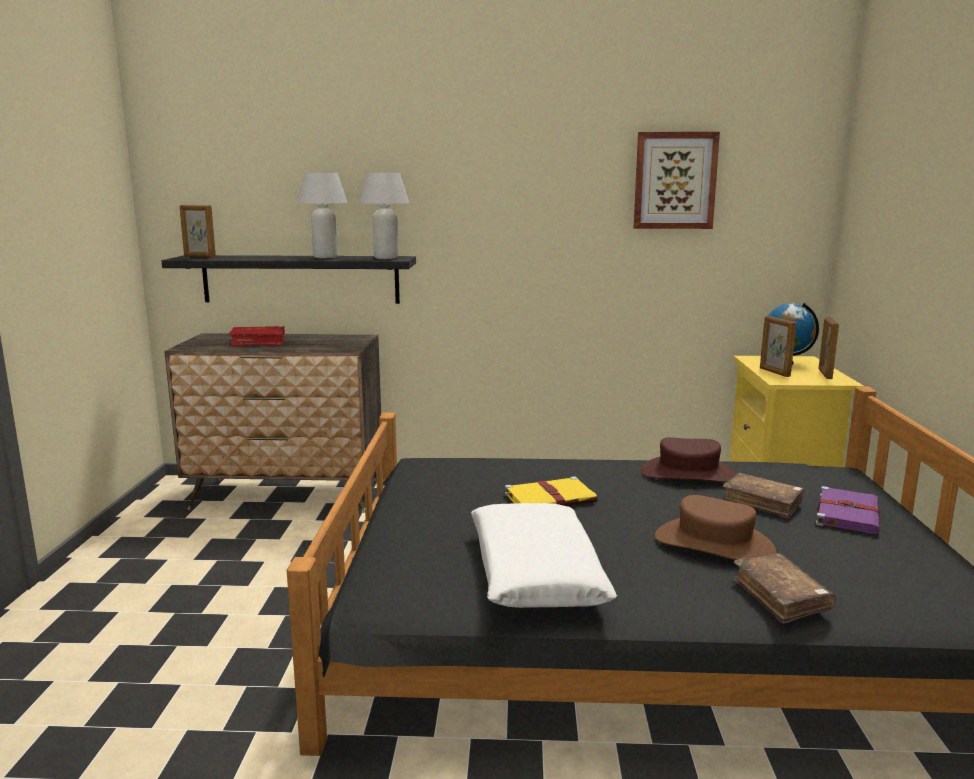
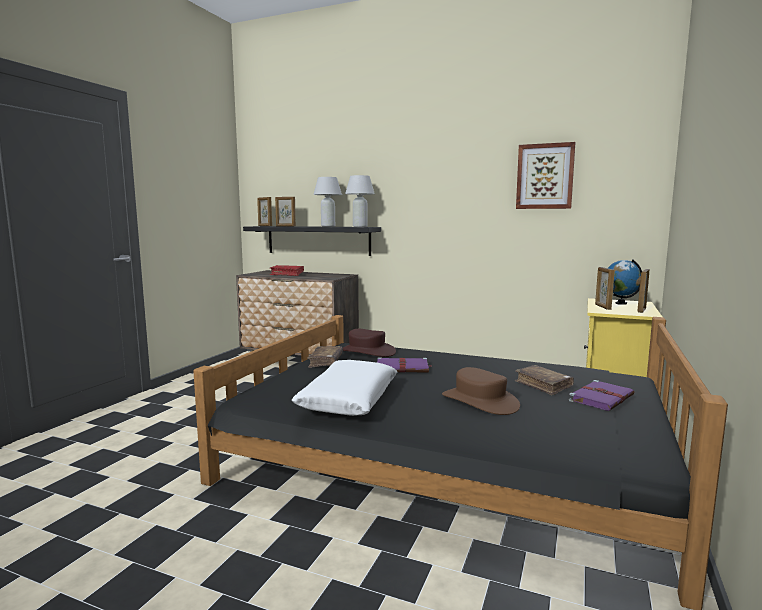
camera: 20 degrees right, 5 degrees down
yellow book [505,476,598,506] -> purple book [377,357,432,373]
brown hat [641,437,737,482] -> brown hat moved to [343,329,396,357]
brown book [733,553,836,624] -> brown book moved to [307,346,343,368]
none -> picture frame [275,197,296,226]

